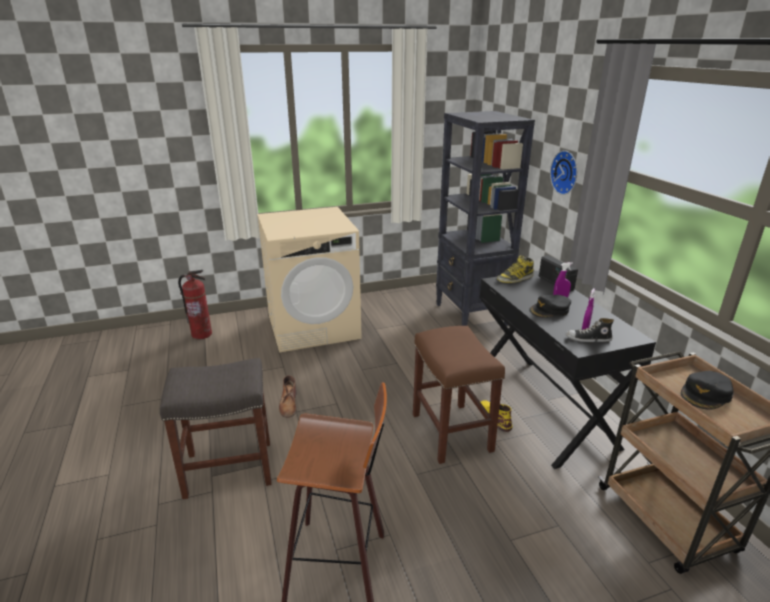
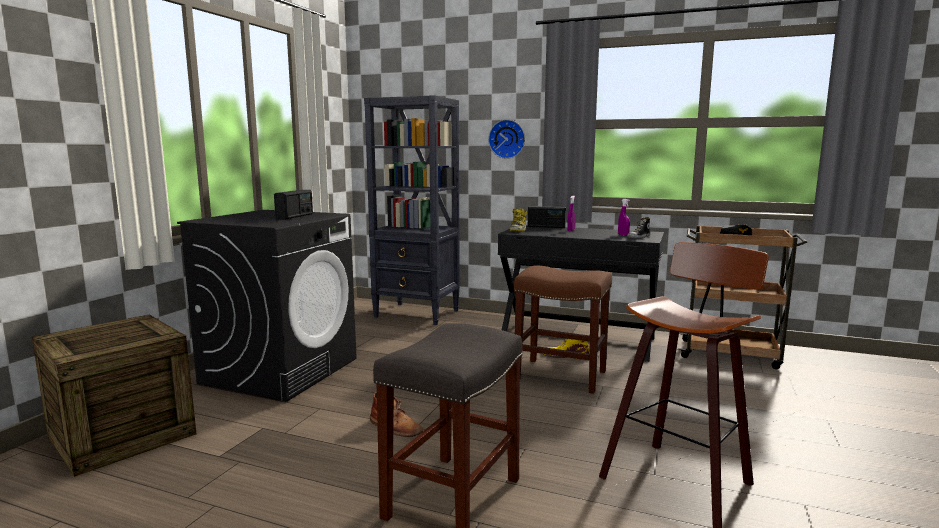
camera: 50 degrees left, 15 degrees down
fire extinguisher [178,270,212,340] -> crate [32,315,196,477]
beige washing machine [257,207,362,353] -> black washing machine [177,210,357,402]
black cap [529,295,571,318] -> none
none -> radio [274,190,313,220]

